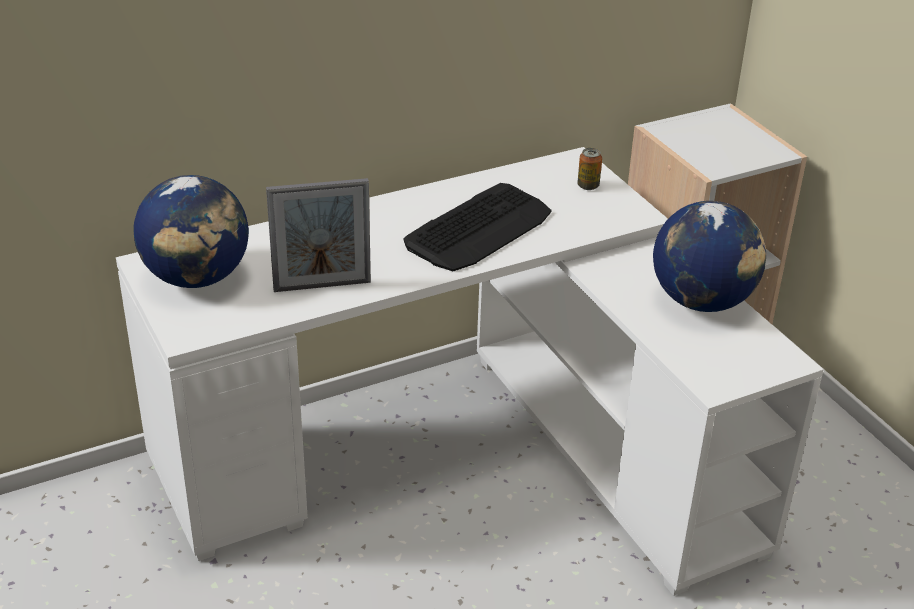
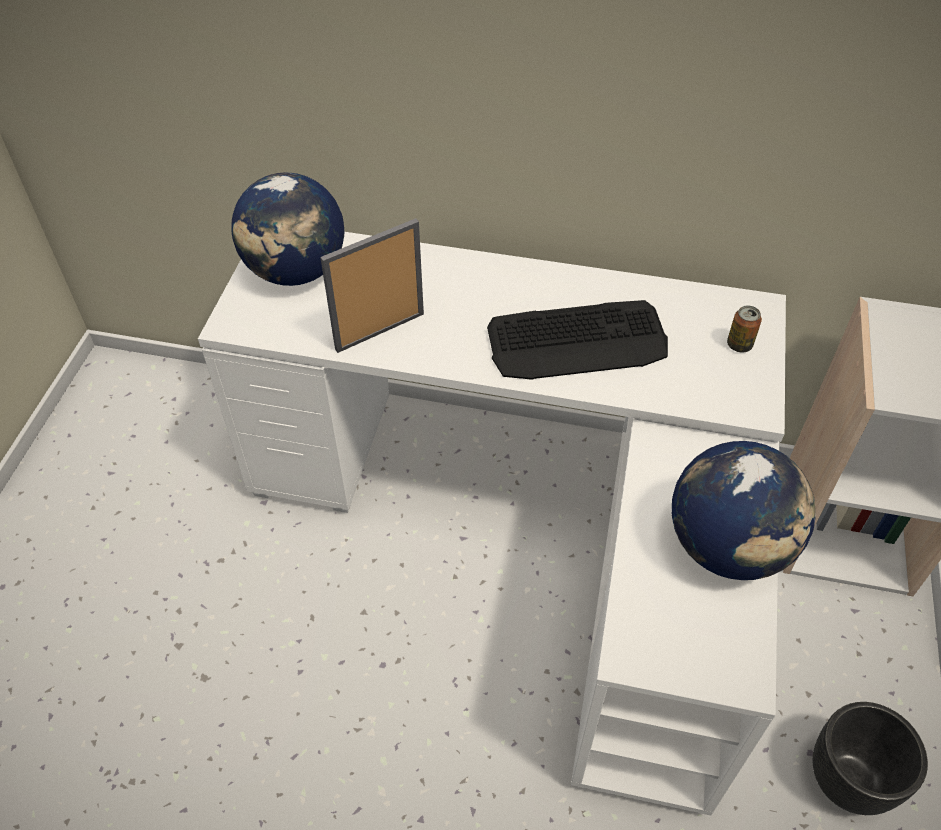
camera: 40 degrees right, 15 degrees up
picture frame [266,178,371,292] -> picture frame turned 120 degrees clockwise [320,218,424,353]
none -> black planter [813,702,928,815]

